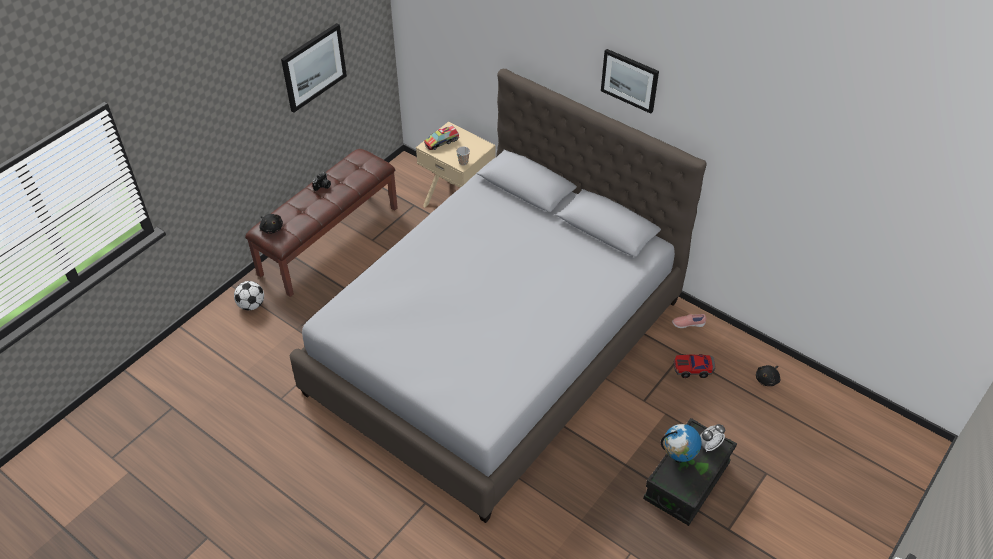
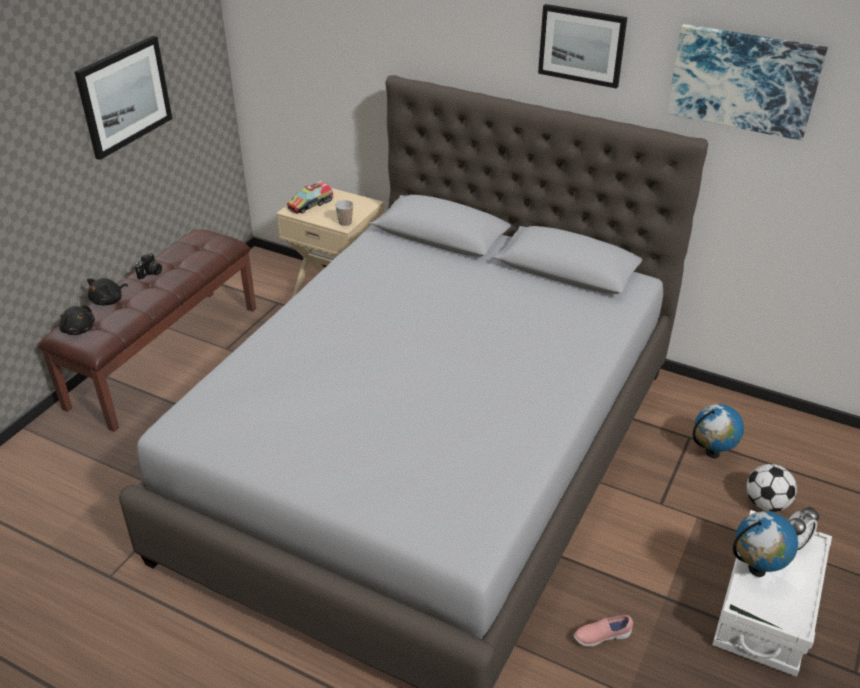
camera: 10 degrees left, 10 degrees down
football [234,281,264,310] -> football moved to [747,464,797,512]
black storage box [643,418,737,526] -> white storage box [712,510,832,676]
pink shoe [672,314,706,328] -> pink shoe moved to [574,615,633,647]
toy car [674,354,716,378] -> globe [693,404,744,458]
black plush toy [756,365,781,386] -> black plush toy moved to [87,278,128,305]
none -> picture [667,24,828,141]

